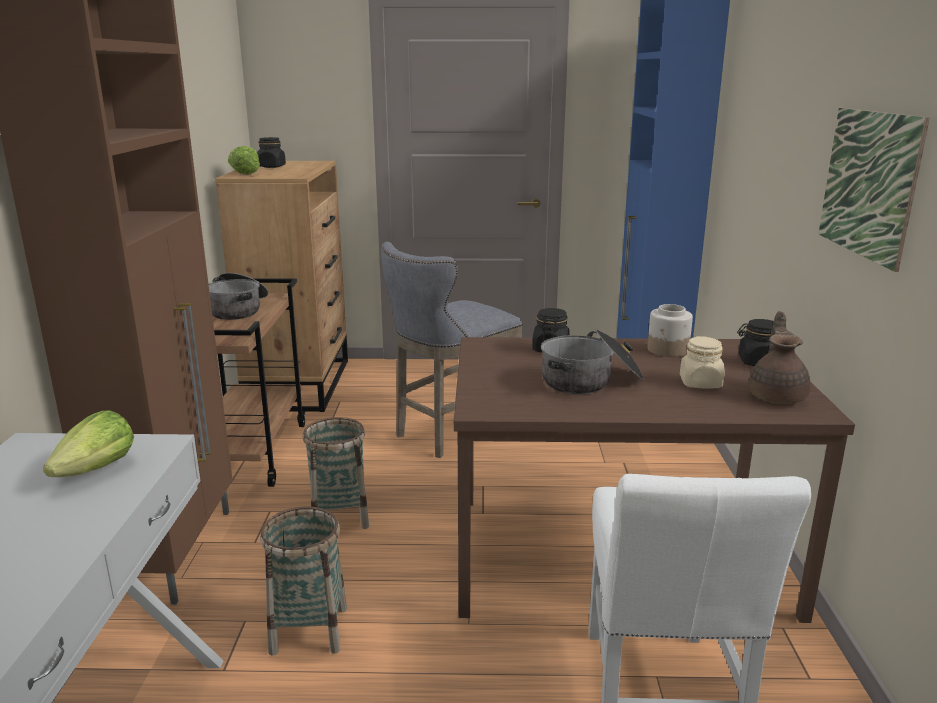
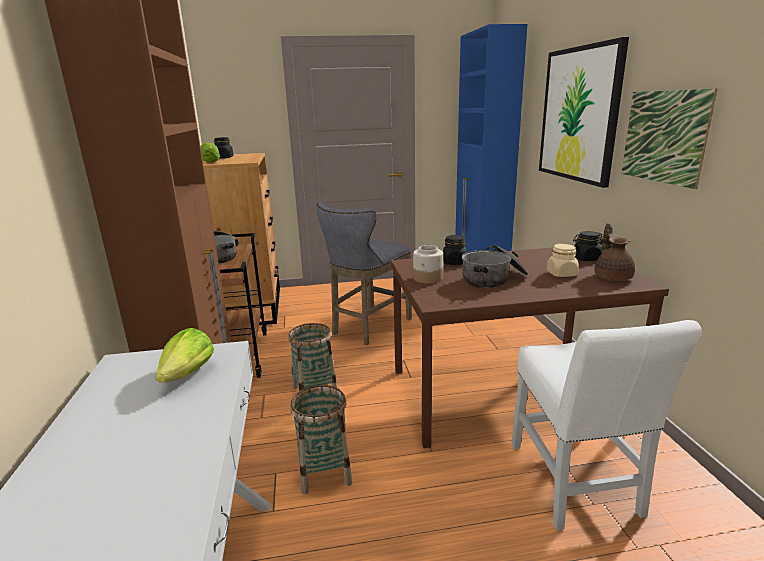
camera: 10 degrees left, 0 degrees up
jar [648,304,693,357] -> jar moved to [413,245,443,284]
none -> picture [539,37,629,188]

